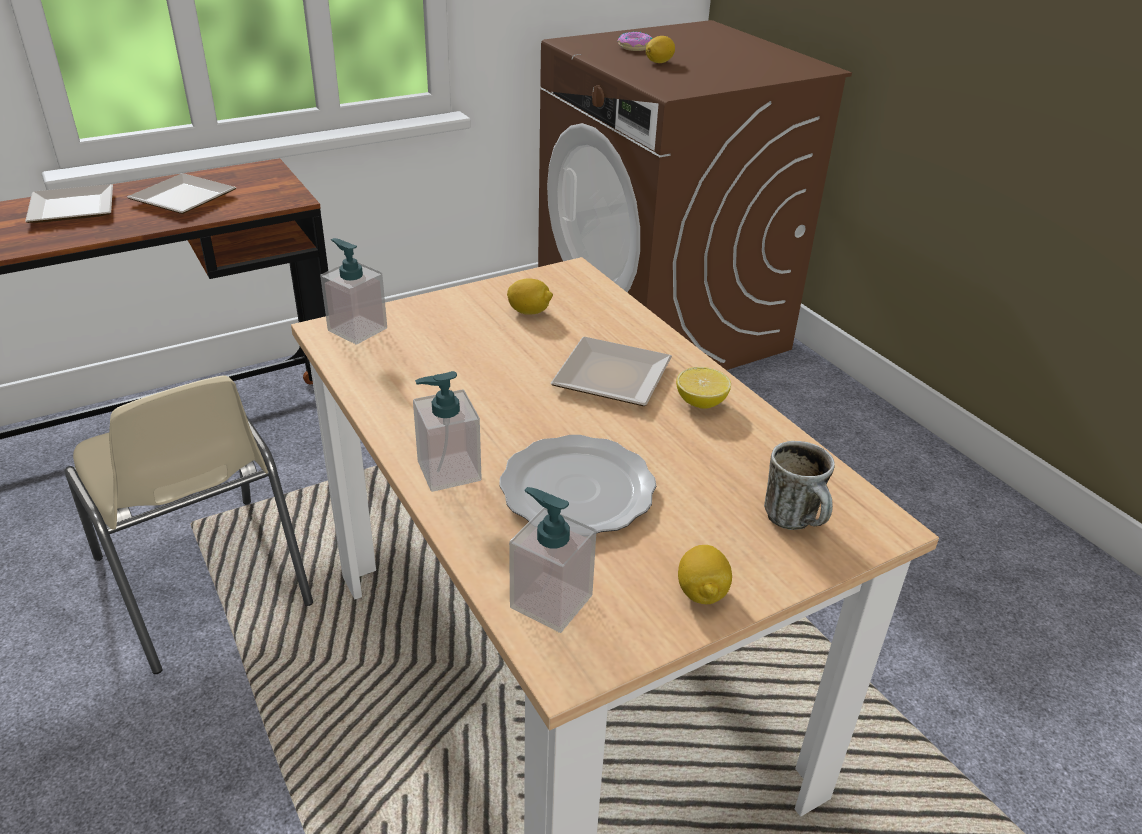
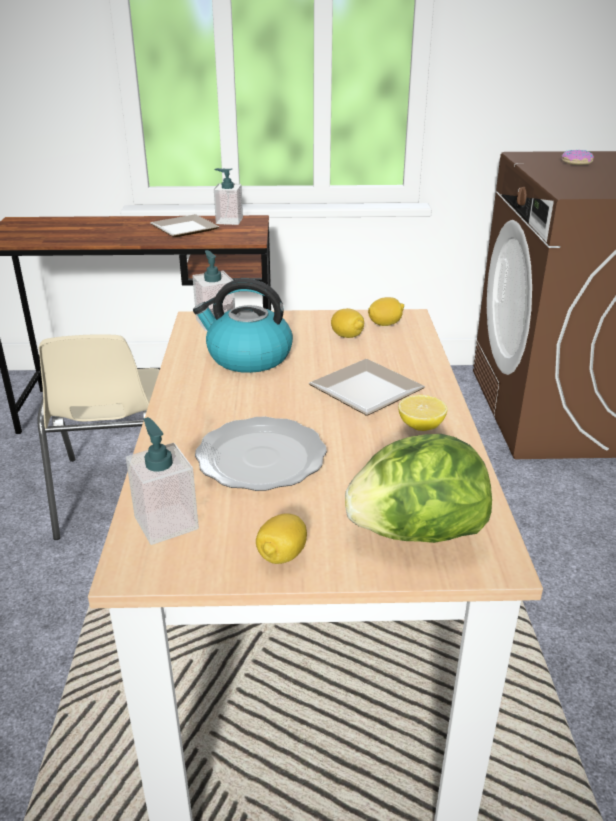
camera: 30 degrees right, 5 degrees down
plate [25,184,113,223] -> none
soap dispenser [413,371,482,492] -> soap dispenser moved to [214,168,243,225]
lemon [646,36,675,63] -> lemon moved to [368,297,404,326]
mug [764,441,835,530] -> lettuce [345,434,492,543]
none -> kettle [193,279,293,373]

